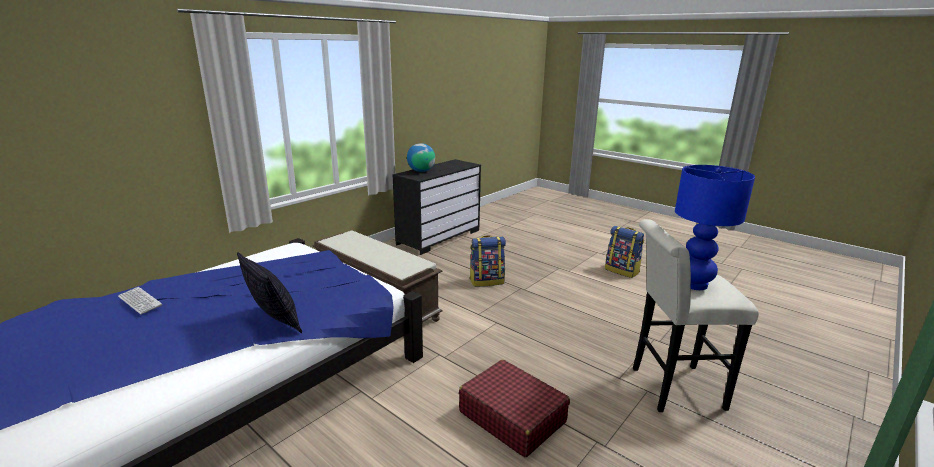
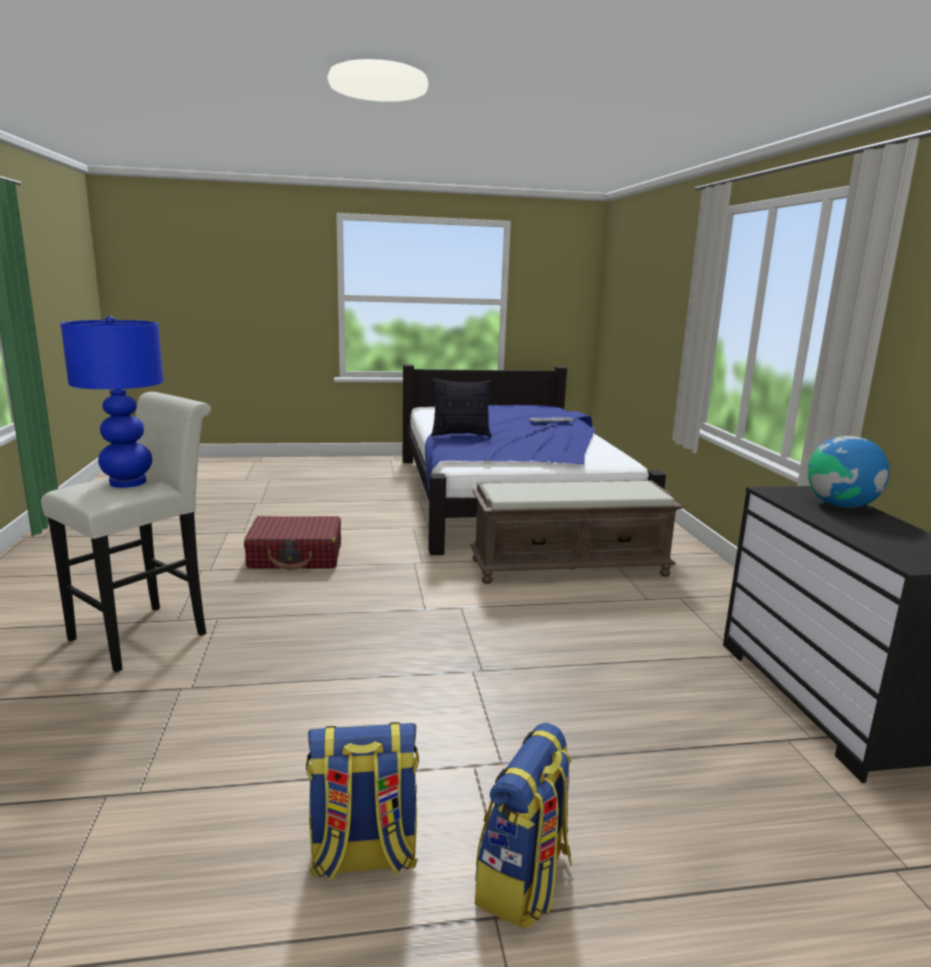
camera: 130 degrees right, 5 degrees down
backpack [469,235,506,287] -> backpack moved to [475,723,572,929]

